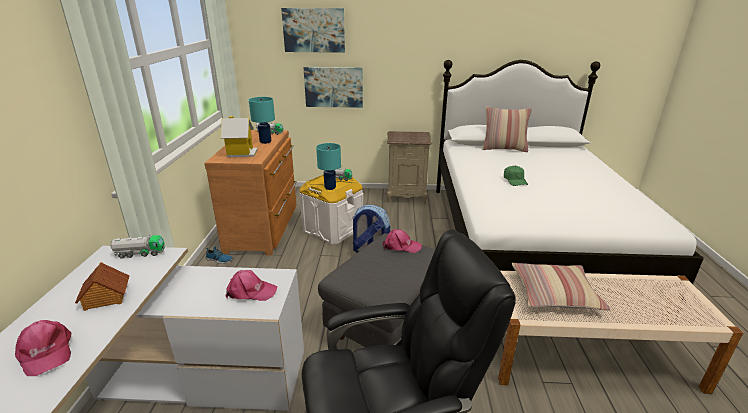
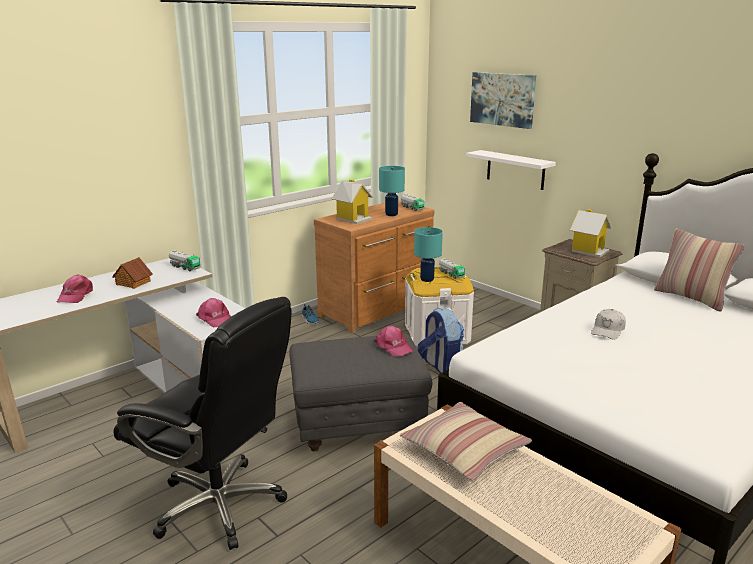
camera: 45 degrees right, 5 degrees down
picture [303,67,363,108] -> white shelf [466,150,556,190]
green cap [504,165,528,186] -> white cap [591,309,626,340]
none -> toy house [570,209,611,258]

